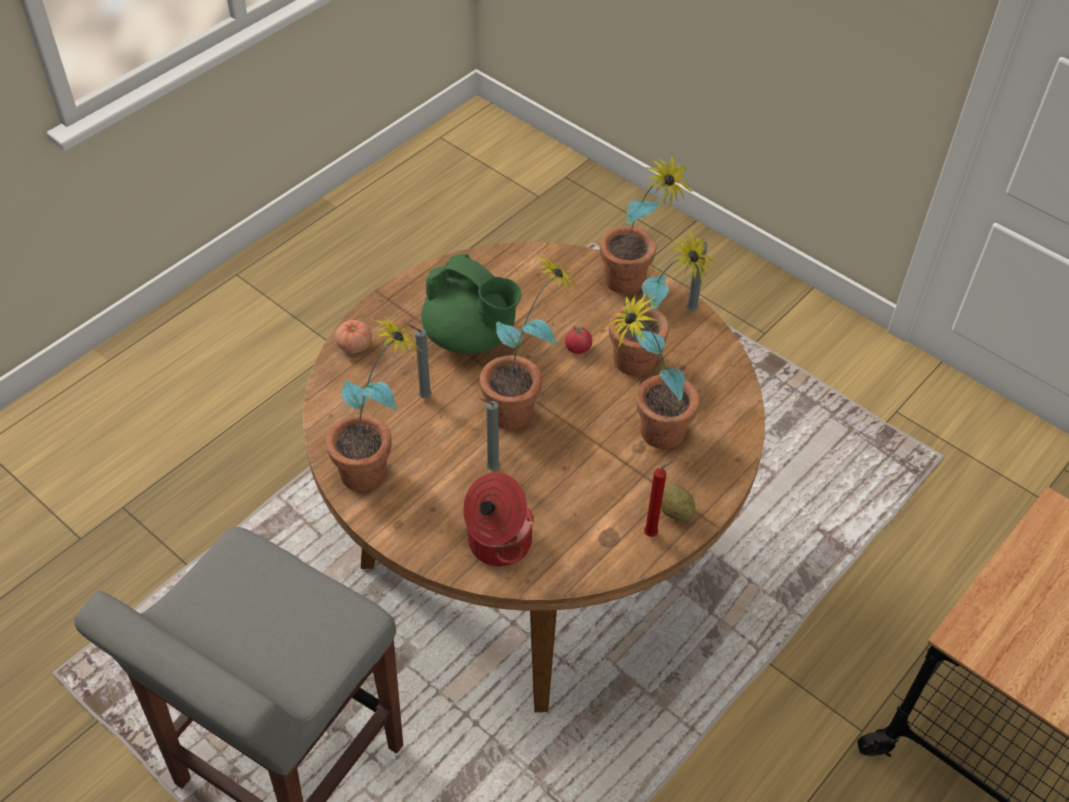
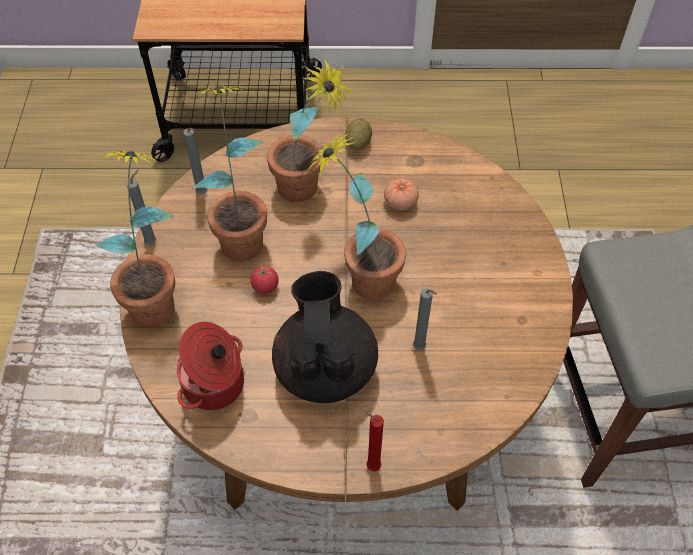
camera: 130 degrees left, 5 degrees up
potted plant [326,313,423,492] -> none
tomato [335,320,372,353] -> tomato moved to [384,178,419,210]
green teapot [421,254,522,354] -> black teapot [272,271,378,403]
cooking pot [463,472,534,566] -> cooking pot moved to [177,322,244,410]
grey candle [480,398,500,470] -> grey candle moved to [183,128,207,195]
red candle [644,461,673,537] -> red candle moved to [364,410,384,472]

